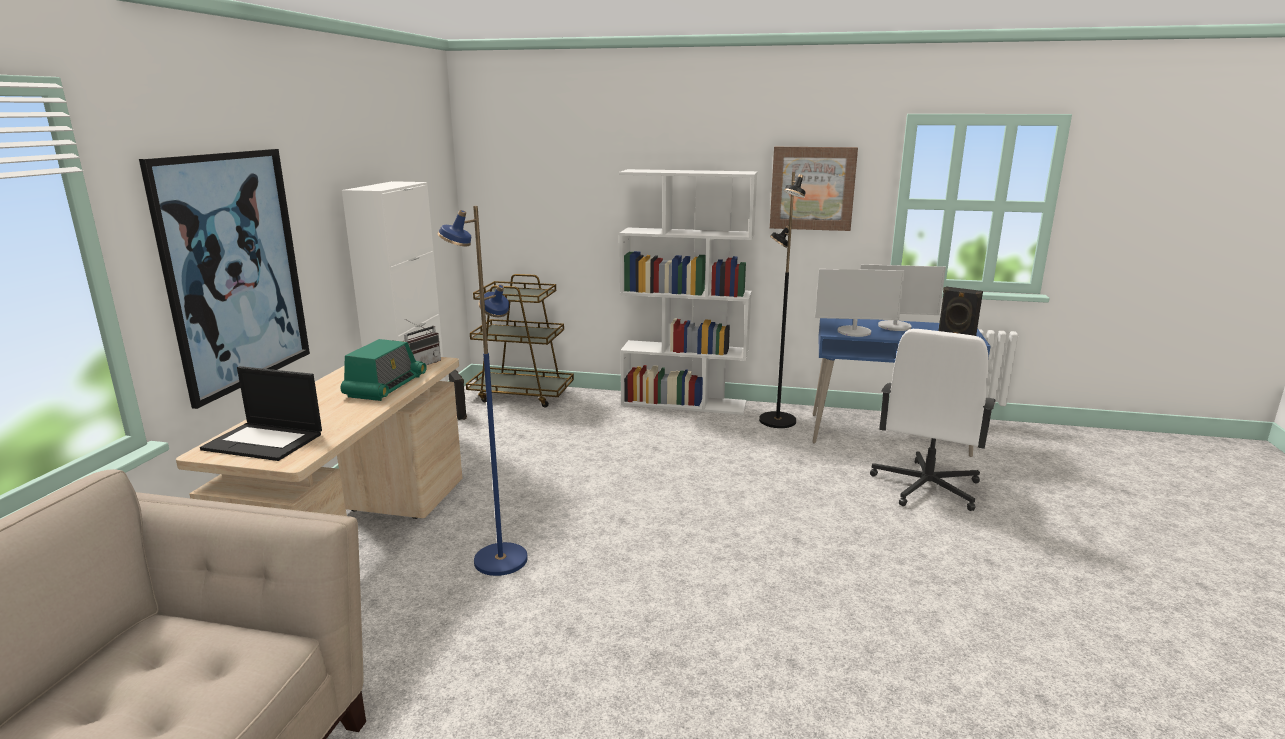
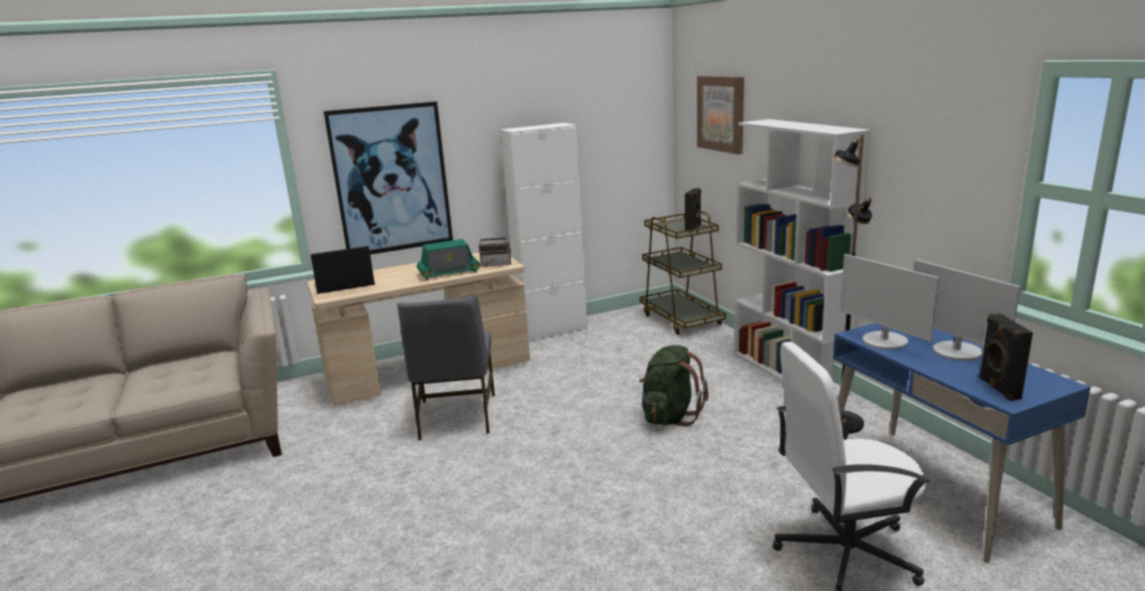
camera: 55 degrees right, 0 degrees up
laptop [200,366,322,461] -> laptop turned 90 degrees clockwise [310,246,375,294]
blue floor lamp [437,206,528,576] -> grey chair [397,296,495,440]
black speaker [449,370,467,420] -> black speaker moved to [685,188,701,232]
picture [770,147,858,231] -> picture moved to [697,76,744,154]
none -> green backpack [639,345,709,426]

